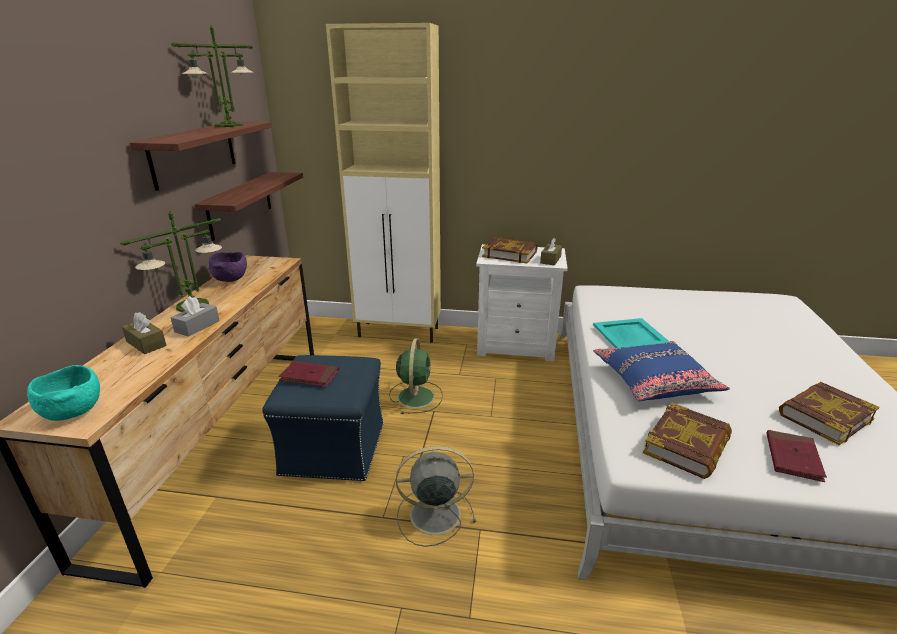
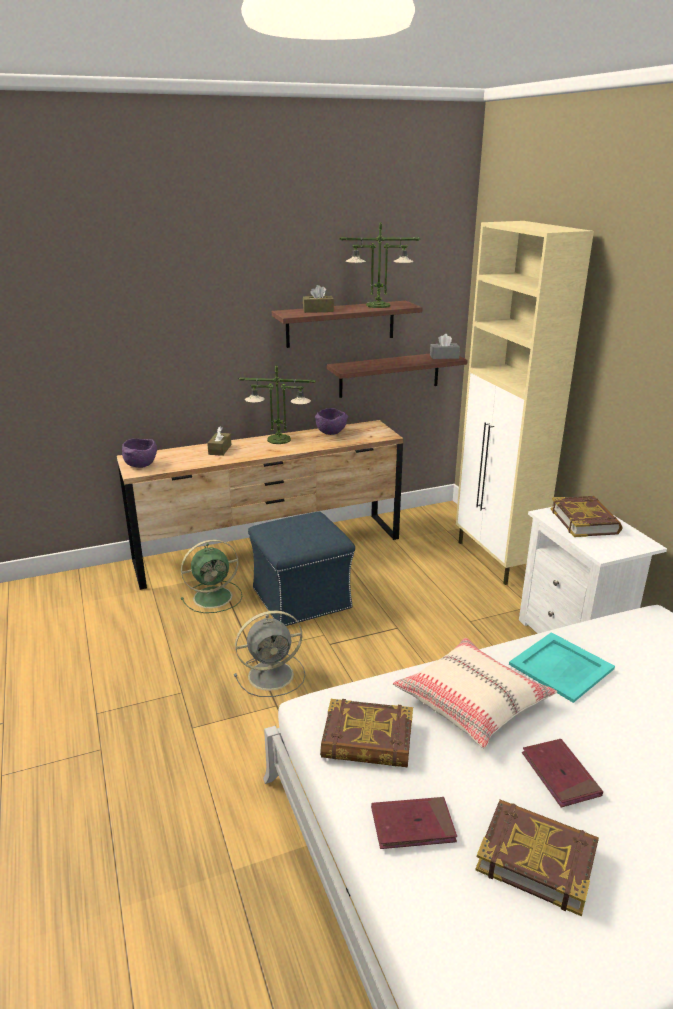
camera: 60 degrees right, 0 degrees up
turquoise bowl [27,365,100,421] -> purple bowl [122,438,157,468]
grey tissue box [171,296,220,337] -> grey tissue box moved to [430,334,460,359]
red book [279,361,339,388] -> red book moved to [522,739,603,808]
green fan [389,338,443,414] -> green fan moved to [181,540,242,613]
grey fan [396,446,476,547] -> grey fan turned 105 degrees clockwise [234,611,305,697]
brown tissue box [540,238,562,265] -> brown tissue box moved to [303,285,334,313]
blue pillow [593,341,730,401] -> beige pillow [393,638,557,748]

